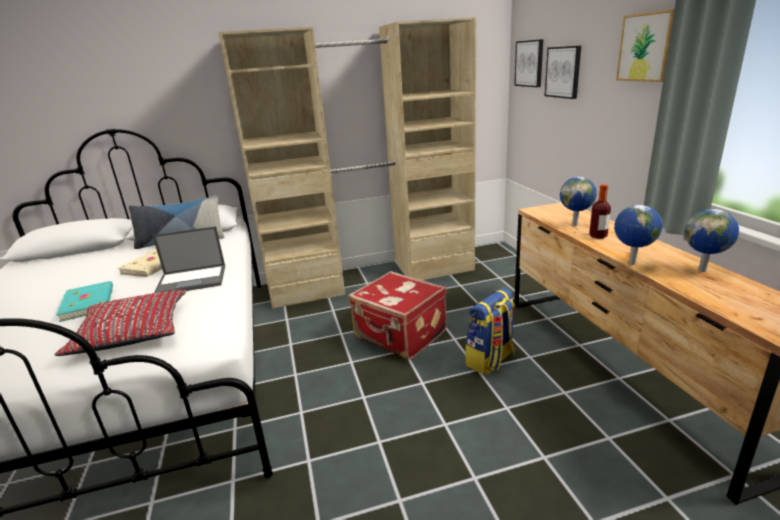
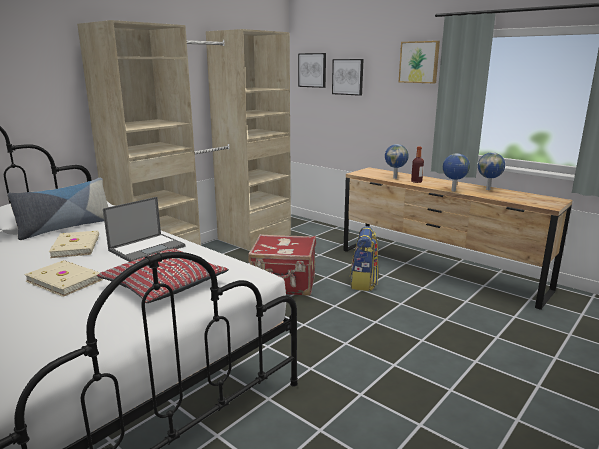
camera: 35 degrees left, 5 degrees down
turquoise book [56,281,113,322] -> beige book [24,260,103,297]

